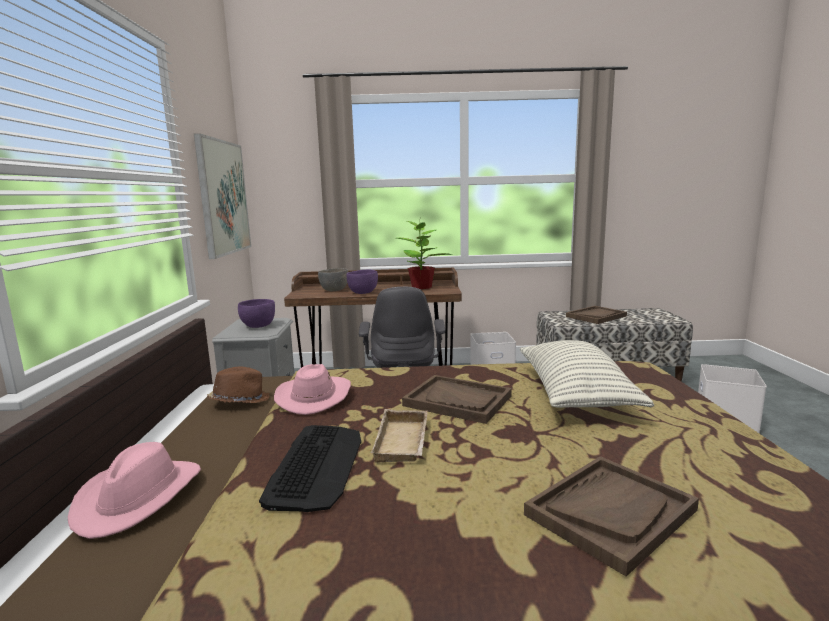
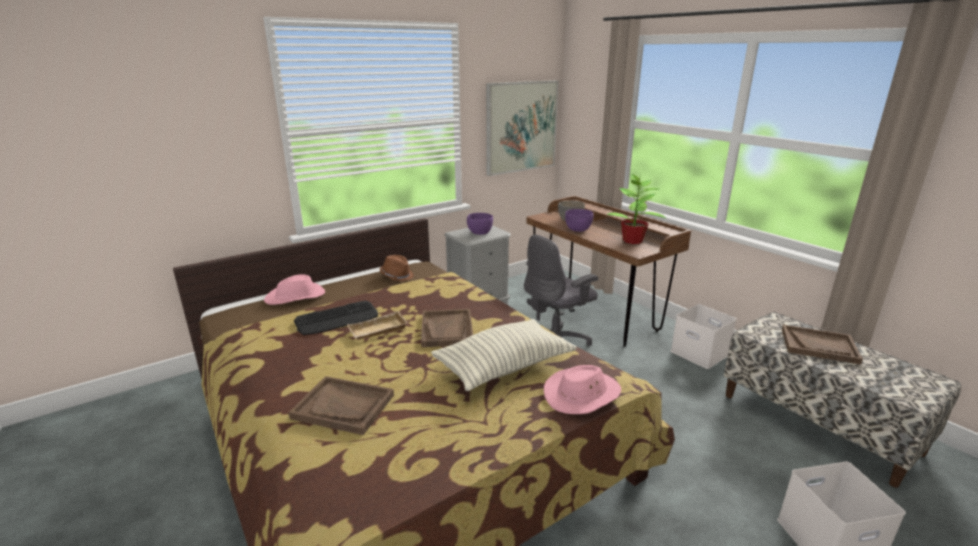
camera: 55 degrees right, 10 degrees up
pink hat [274,364,351,415] -> pink hat moved to [544,365,621,414]

